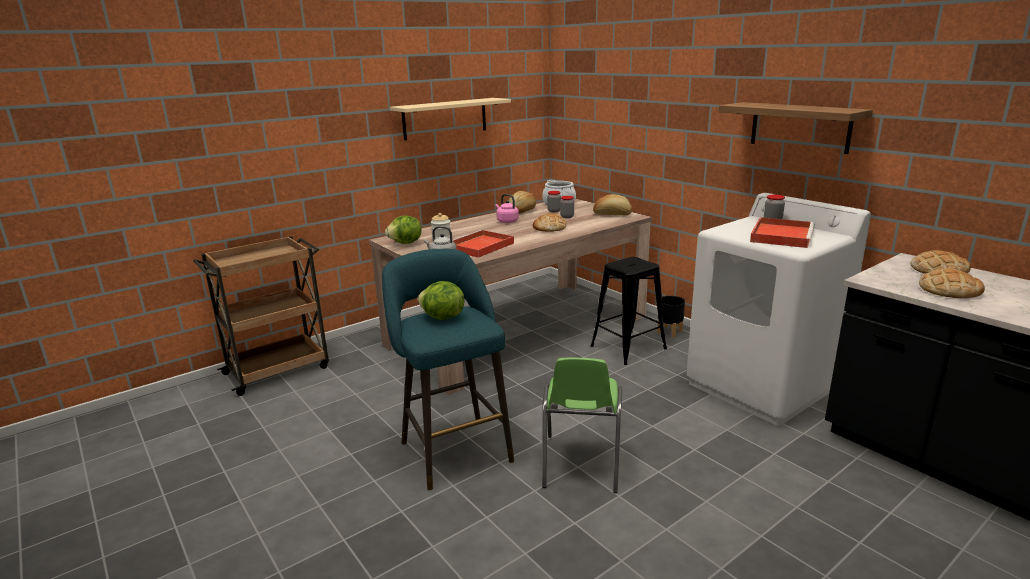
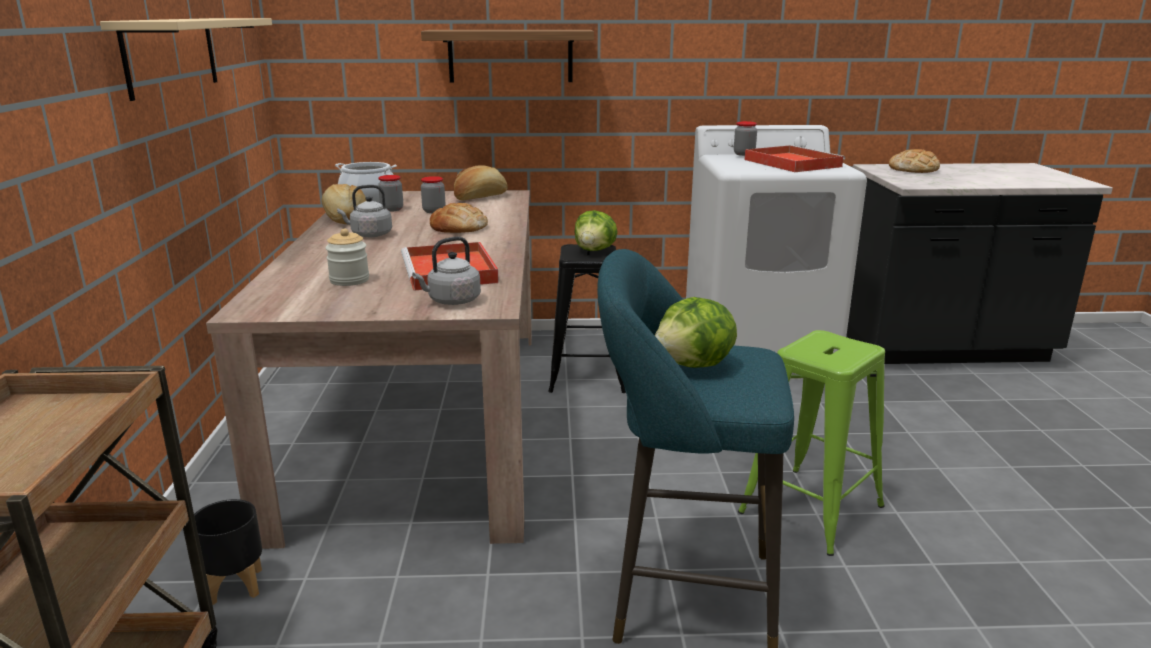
camera: 55 degrees left, 0 degrees up
lettuce [385,216,422,244] -> lettuce moved to [575,210,618,251]
pink kettle [495,194,519,223] -> grey kettle [337,185,392,237]
green chair [542,357,622,493] -> green stool [738,330,885,556]
black planter [657,296,685,338] -> black planter moved to [194,499,262,605]
shelf [718,102,873,154] -> shelf moved to [421,30,594,83]
bread [919,268,985,298] -> none

